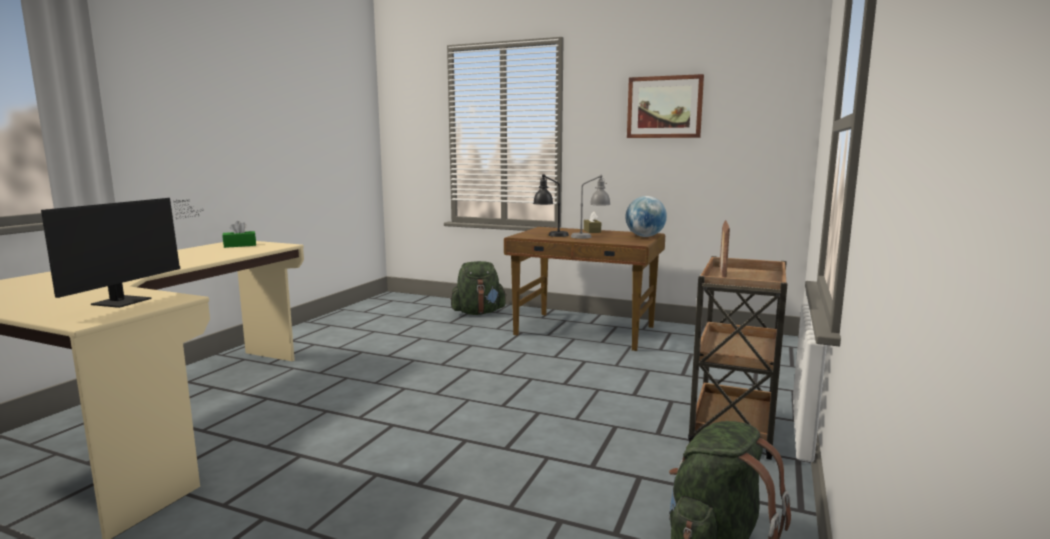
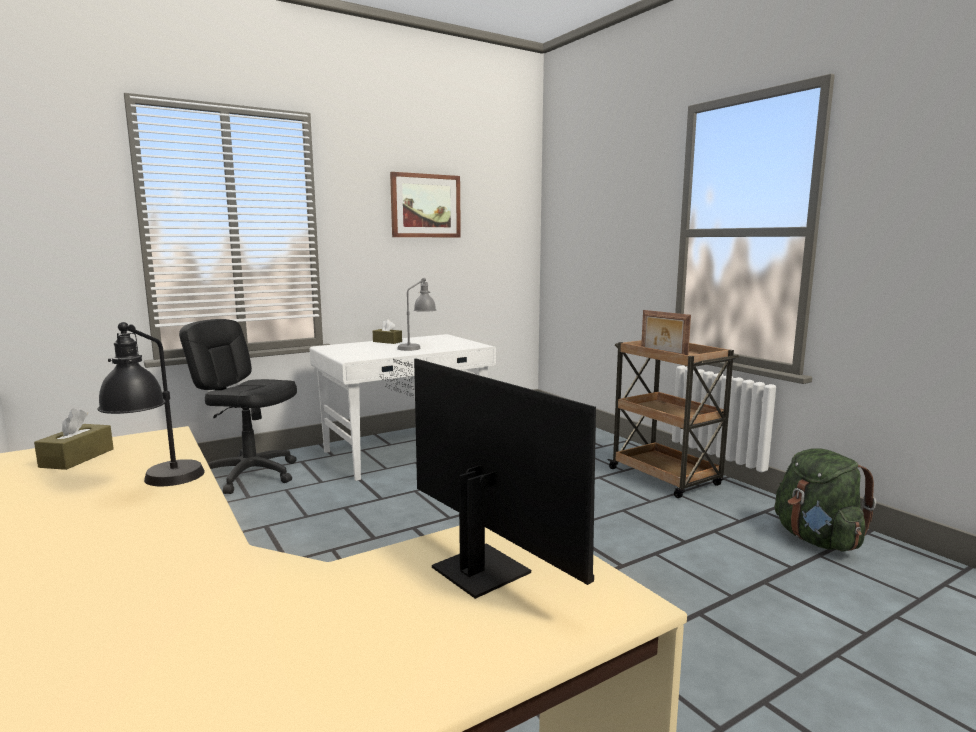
camera: 55 degrees left, 0 degrees up
green tissue box [223,221,256,248] -> brown tissue box [34,408,114,470]
green backpack [450,261,507,315] -> black office chair [179,319,297,494]
brown desk [504,227,665,351] -> white desk [310,334,496,481]
black table lamp [533,174,569,237] -> black table lamp moved to [98,322,205,486]
globe [625,196,667,237] -> none

